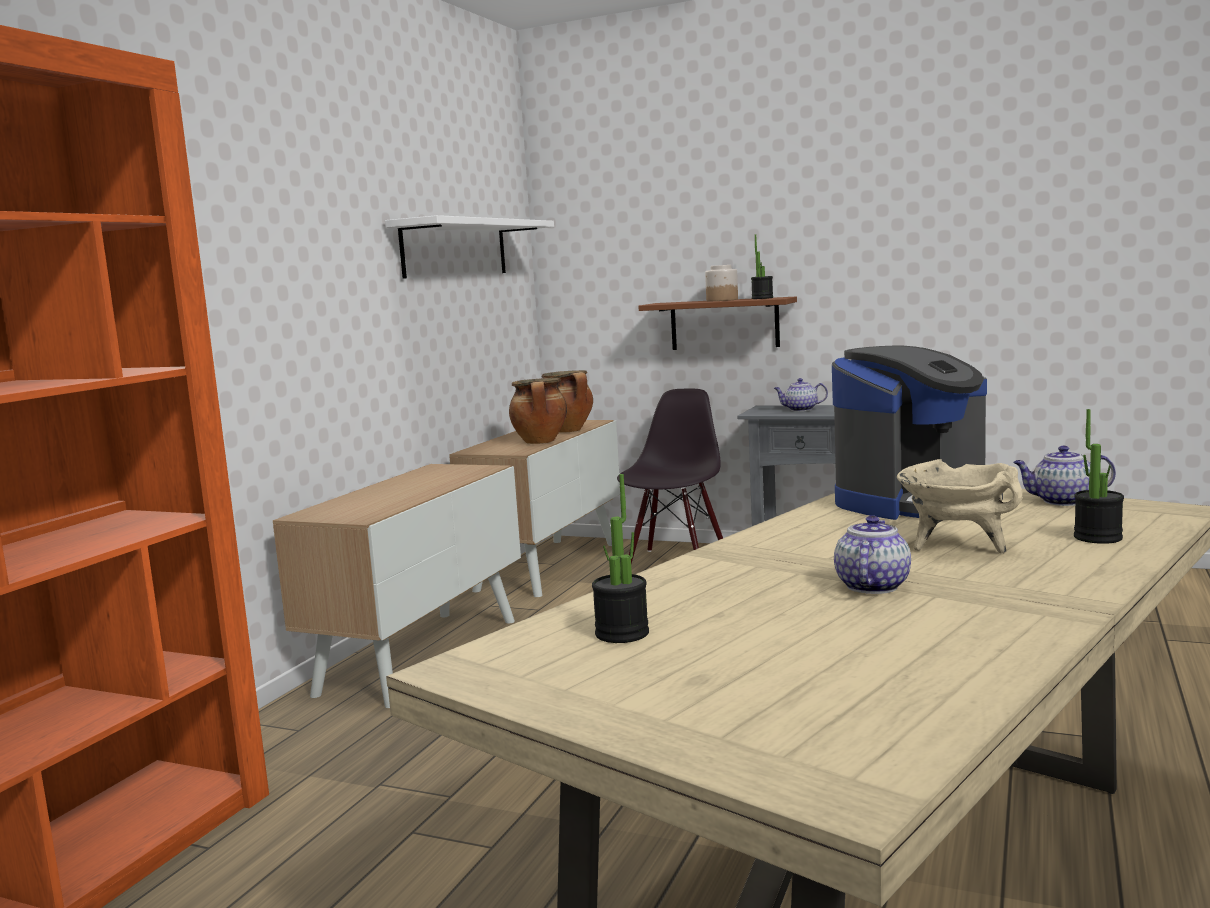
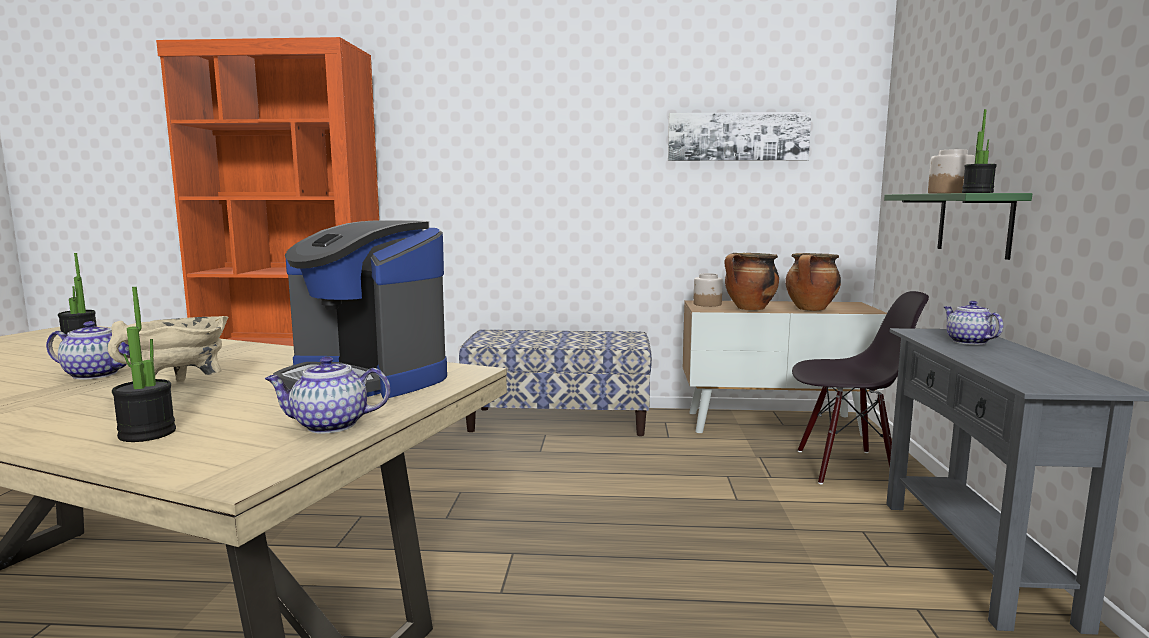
camera: 70 degrees right, 0 degrees up
cabinet [273,464,521,708] -> bench [459,330,652,436]
white shelf [385,215,554,279] -> picture [668,112,811,161]
brown shelf [638,297,797,350] -> green shelf [884,193,1032,260]
teapot [1013,446,1116,506] -> teapot turned 90 degrees counterclockwise [265,356,390,433]
none -> jar [693,273,723,307]

